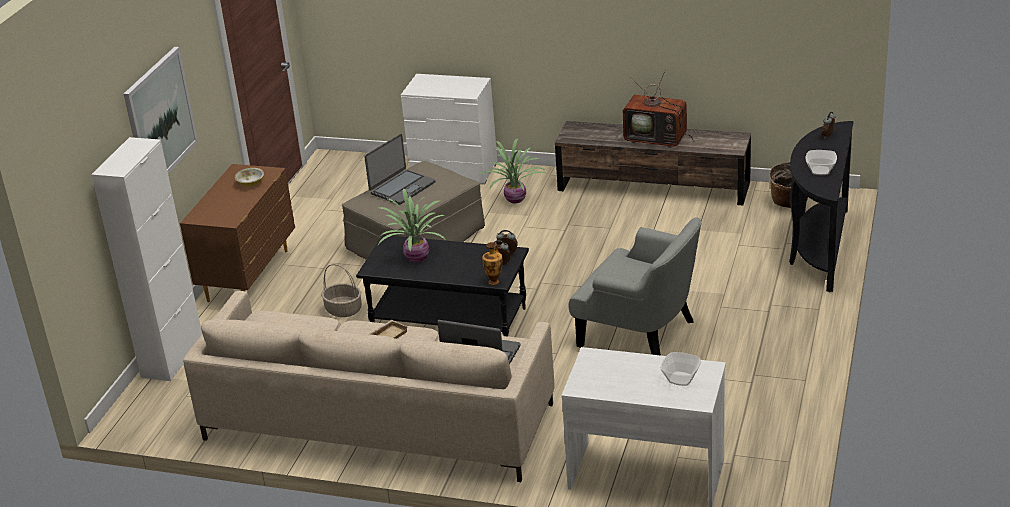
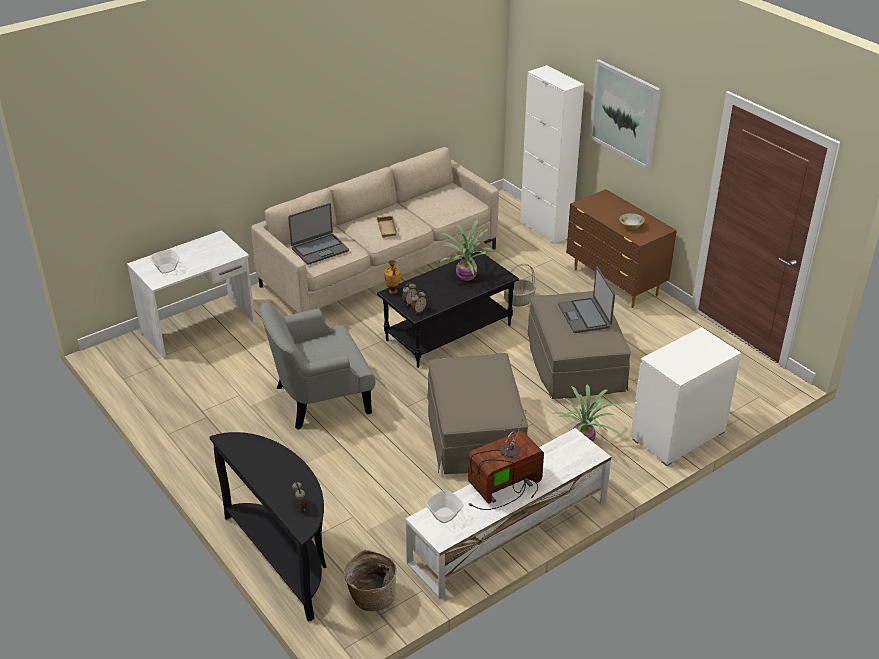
camera: 125 degrees right, 5 degrees up
brown tv stand [555,121,751,205] -> white tv stand [406,428,611,599]
bowl [805,150,837,175] -> bowl moved to [426,490,464,523]
none -> beige ottoman [427,353,528,475]

